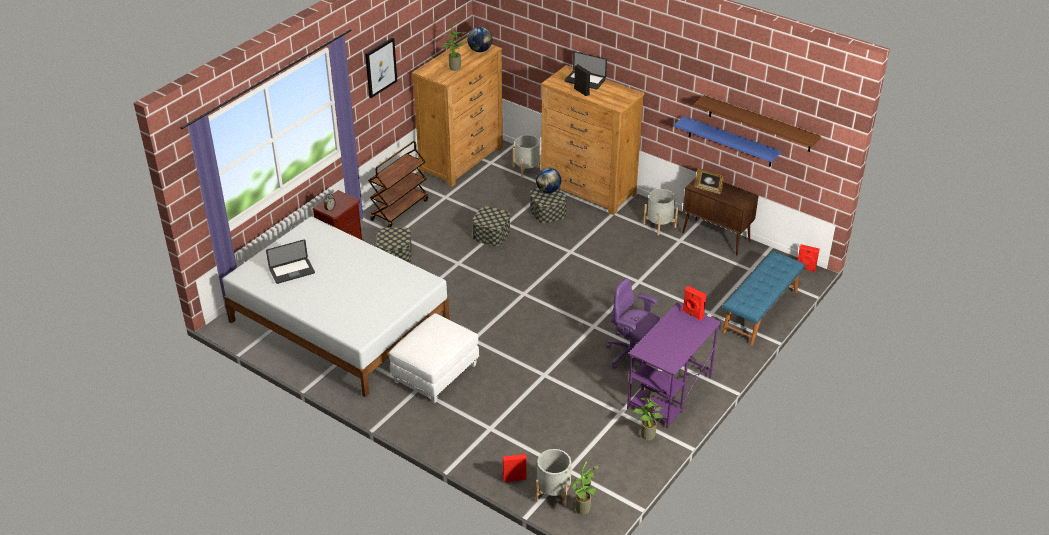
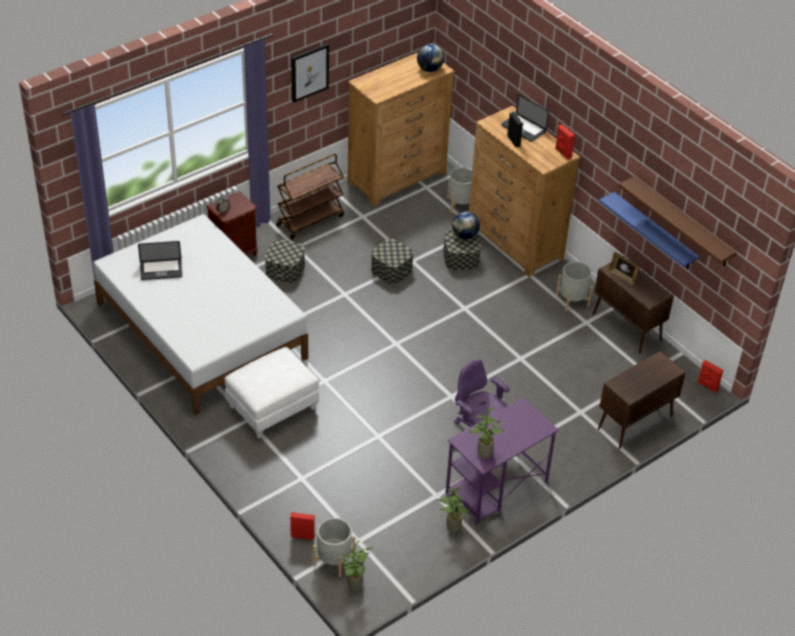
camera: 15 degrees right, 5 degrees up
potted plant [442,22,468,71] -> potted plant moved to [469,408,505,458]
red speaker [682,286,706,320] -> red speaker moved to [555,124,575,160]
blue bench [722,251,805,346] -> brown cabinet [598,351,686,449]

